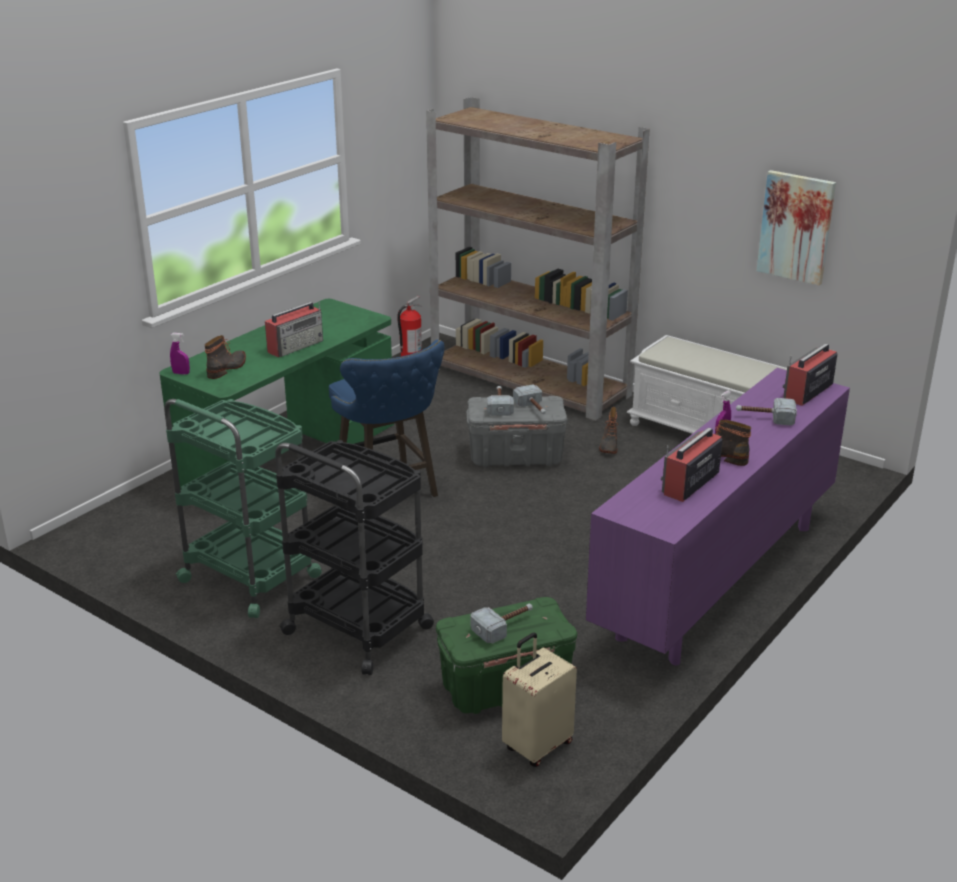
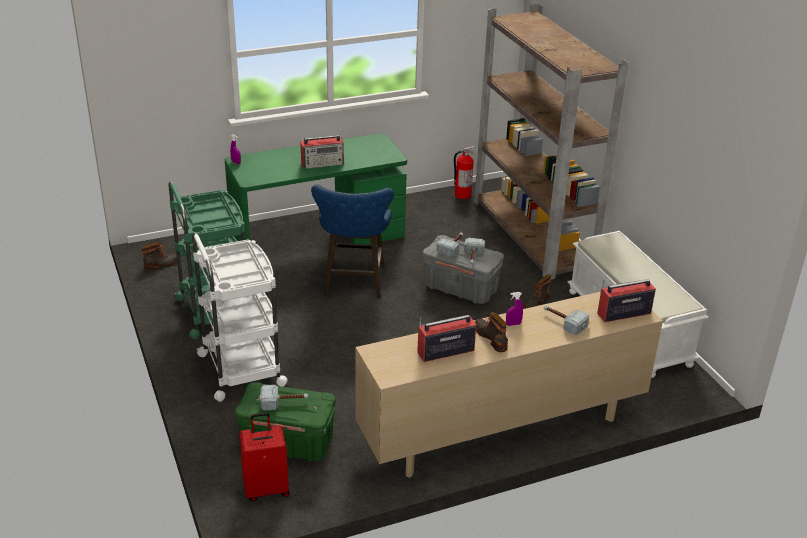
camera: 30 degrees right, 5 degrees up
boot [204,335,246,379] -> boot moved to [141,242,177,270]
black cart [275,440,434,675] -> white cart [192,232,288,402]
beige suitcase [502,633,577,767] -> red suitcase [239,412,290,502]
purple cabinet [586,368,850,665] -> beige cabinet [355,292,663,477]
picture [757,170,836,286] -> none

